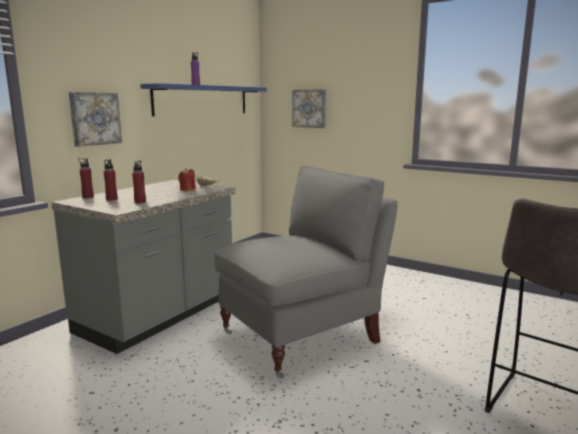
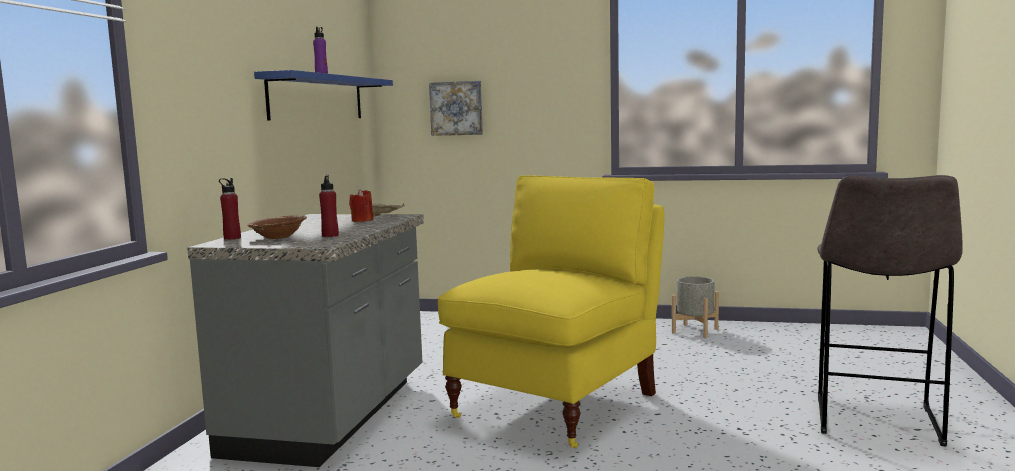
camera: 20 degrees left, 5 degrees down
picture [69,92,122,147] -> none
red bottle [104,159,118,201] -> brown bowl [247,215,307,239]
grey chair [215,166,398,378] -> yellow chair [438,175,665,448]
none -> grey planter [672,276,719,338]

